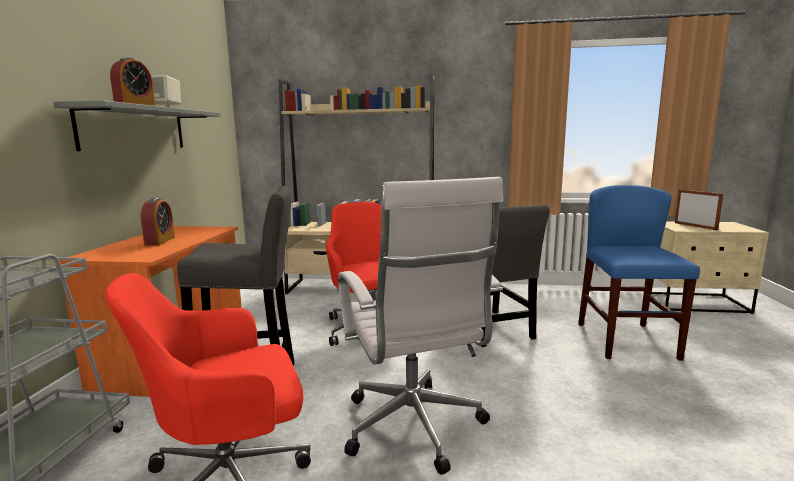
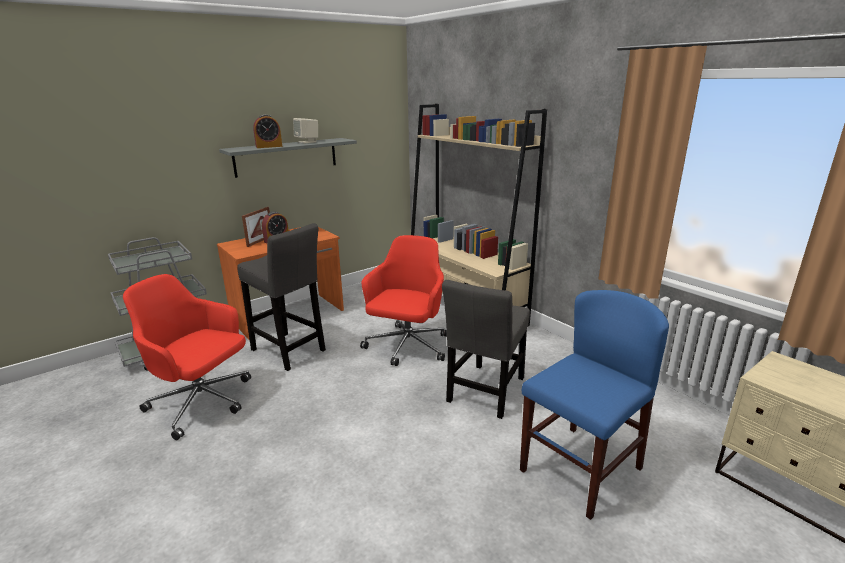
camera: 45 degrees right, 10 degrees up
white office chair [338,177,503,474] -> none
picture frame [675,189,723,230] -> picture frame moved to [242,207,270,247]

